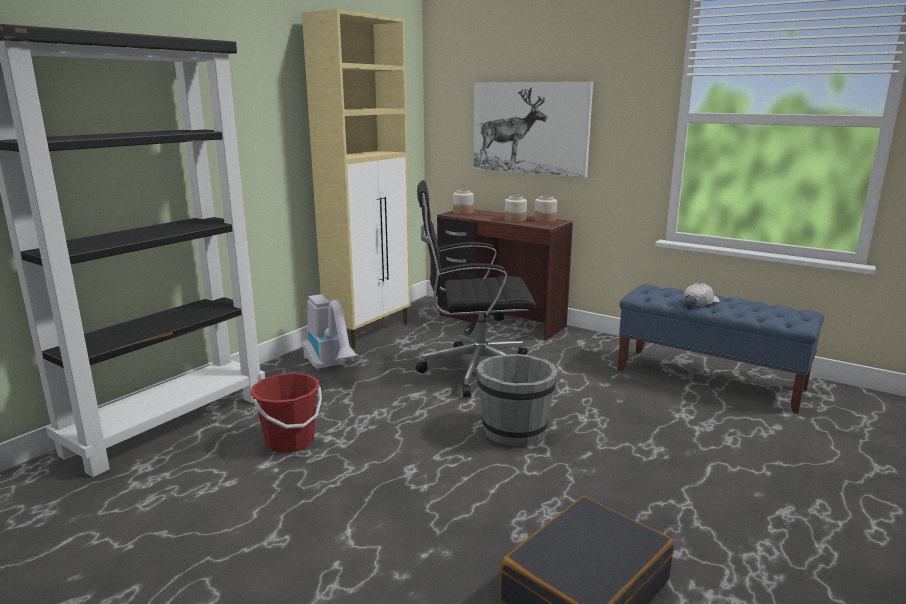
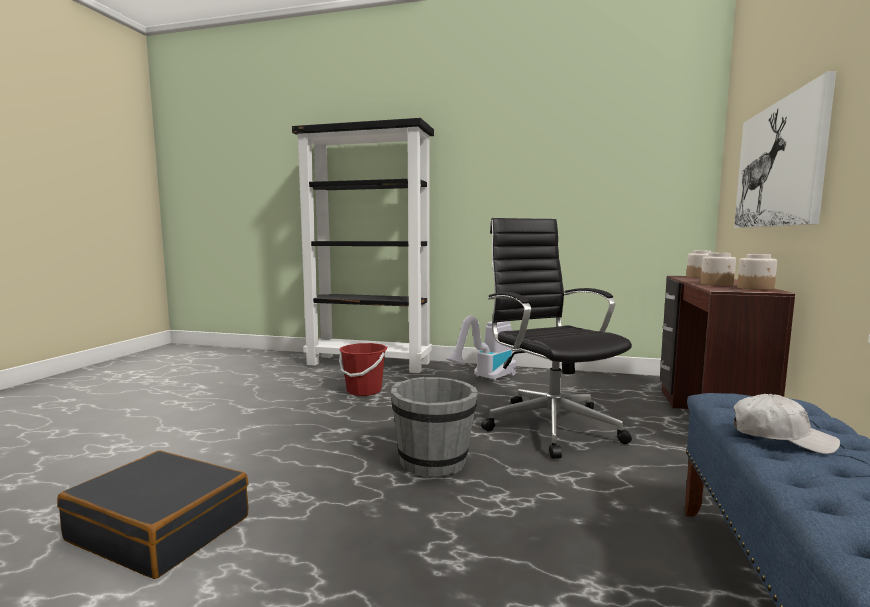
camera: 70 degrees right, 10 degrees down
beige cabinet [302,9,411,348] -> none

